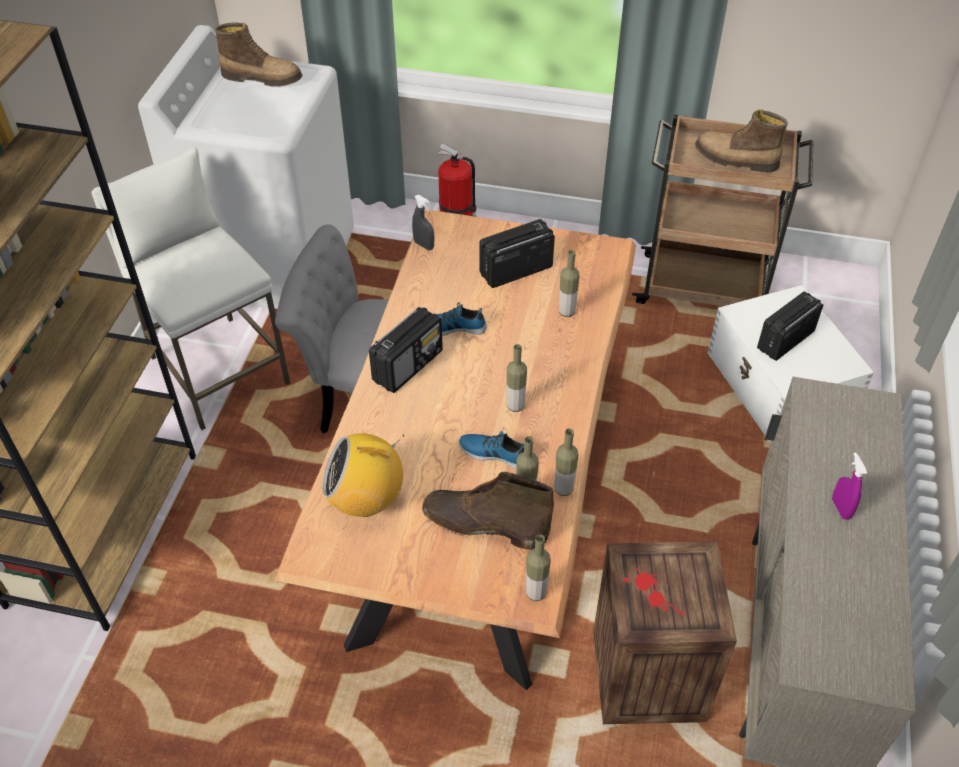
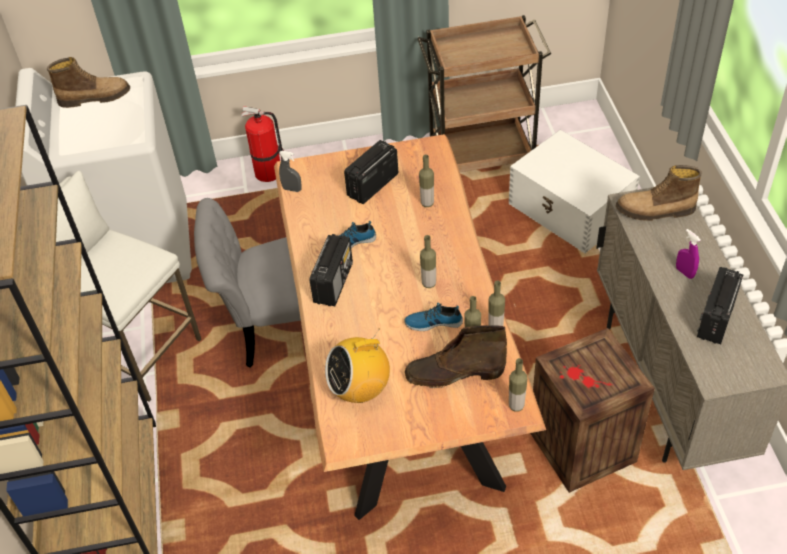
camera: 20 degrees left, 0 degrees up
boot [695,110,788,172] -> boot moved to [616,165,702,221]
radio [757,291,823,361] -> radio moved to [697,267,744,344]

